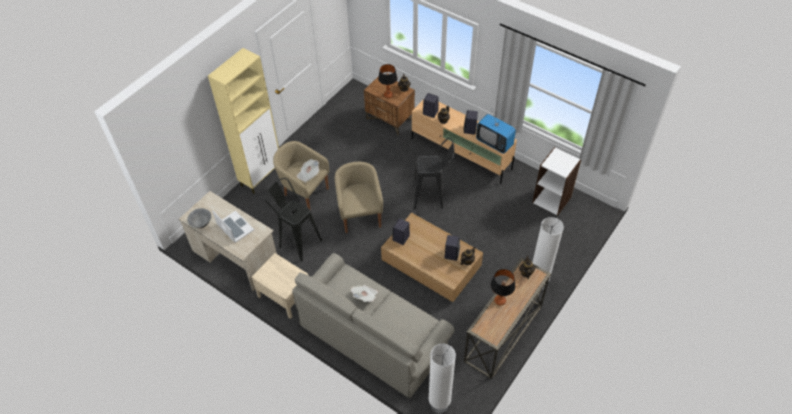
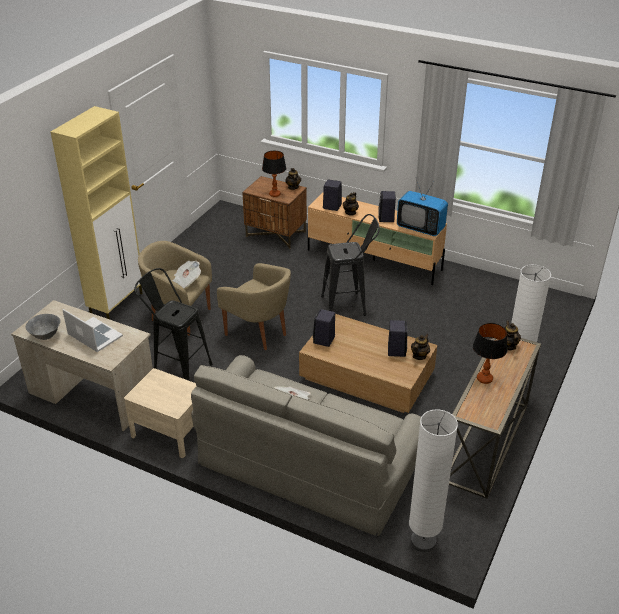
camera: 10 degrees left, 15 degrees down
beige armchair [335,162,383,233] -> beige armchair turned 150 degrees clockwise [217,263,291,350]
white bookcase [532,147,581,216] -> none

